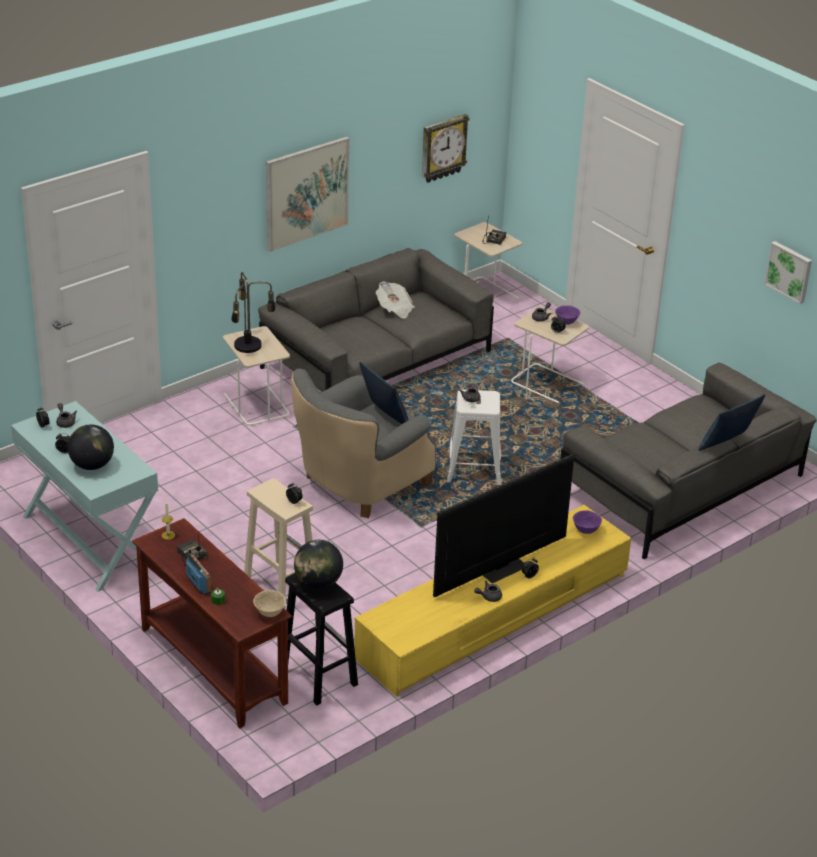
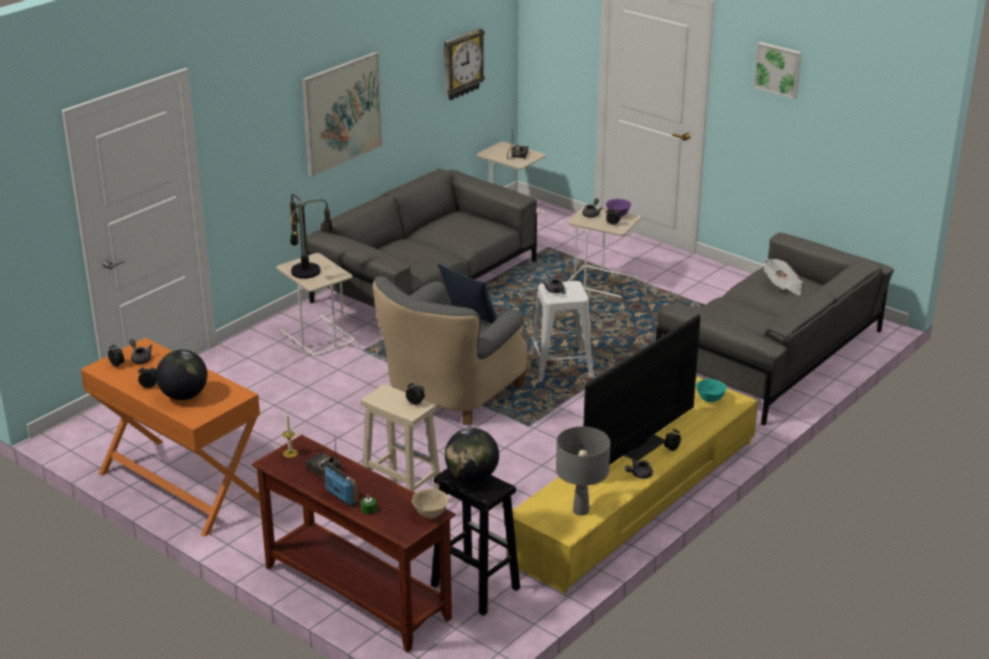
camera: 10 degrees left, 5 degrees down
turquoise desk [11,401,158,592] -> orange desk [81,338,260,537]
newspaper [376,281,415,319] -> newspaper moved to [764,258,803,295]
purple bowl [573,510,602,534] -> turquoise bowl [696,379,727,402]
blue pillow [698,394,765,451] -> none
picture [764,241,812,304] -> picture moved to [753,42,802,99]
none -> grey table lamp [556,426,610,516]

